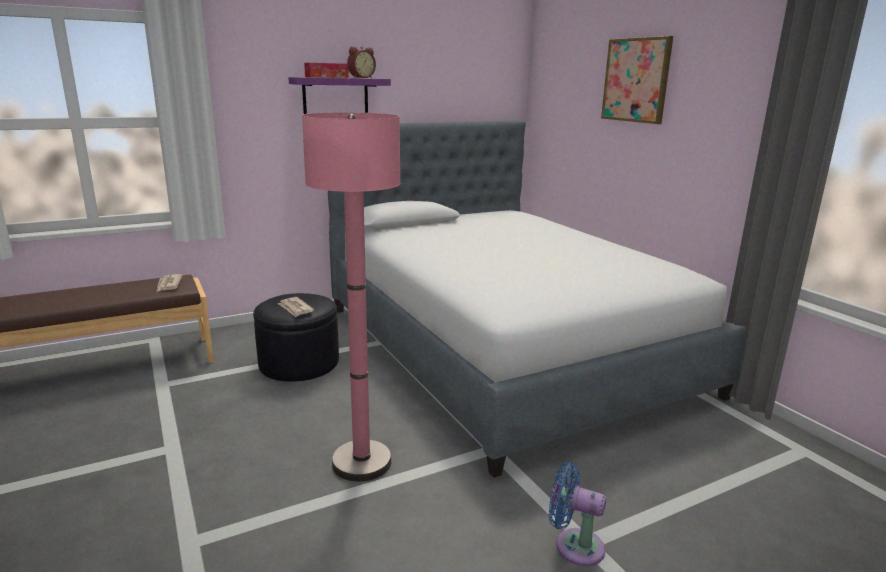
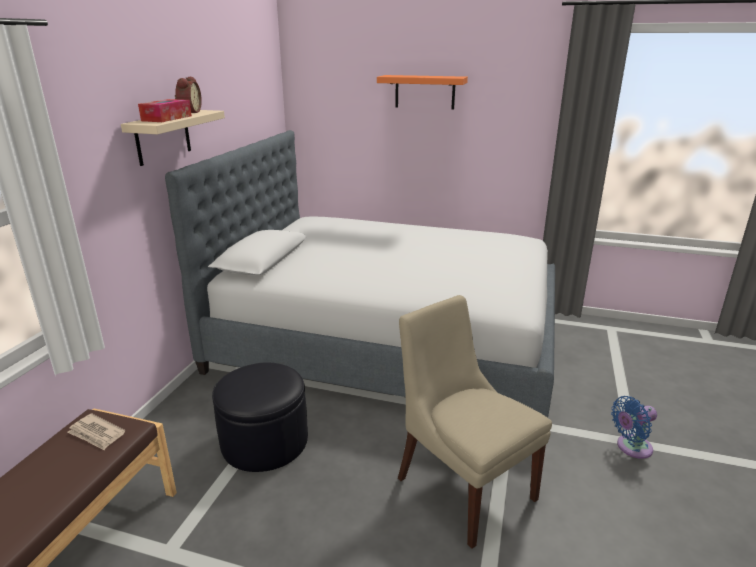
camera: 45 degrees left, 5 degrees up
newspaper [278,297,314,317] -> none
purple shelf [288,77,391,114] -> beige shelf [121,110,225,166]
pink floor lamp [302,112,400,481] -> beige chair [398,295,552,549]
picture [601,36,673,124] -> orange shelf [377,75,468,109]

